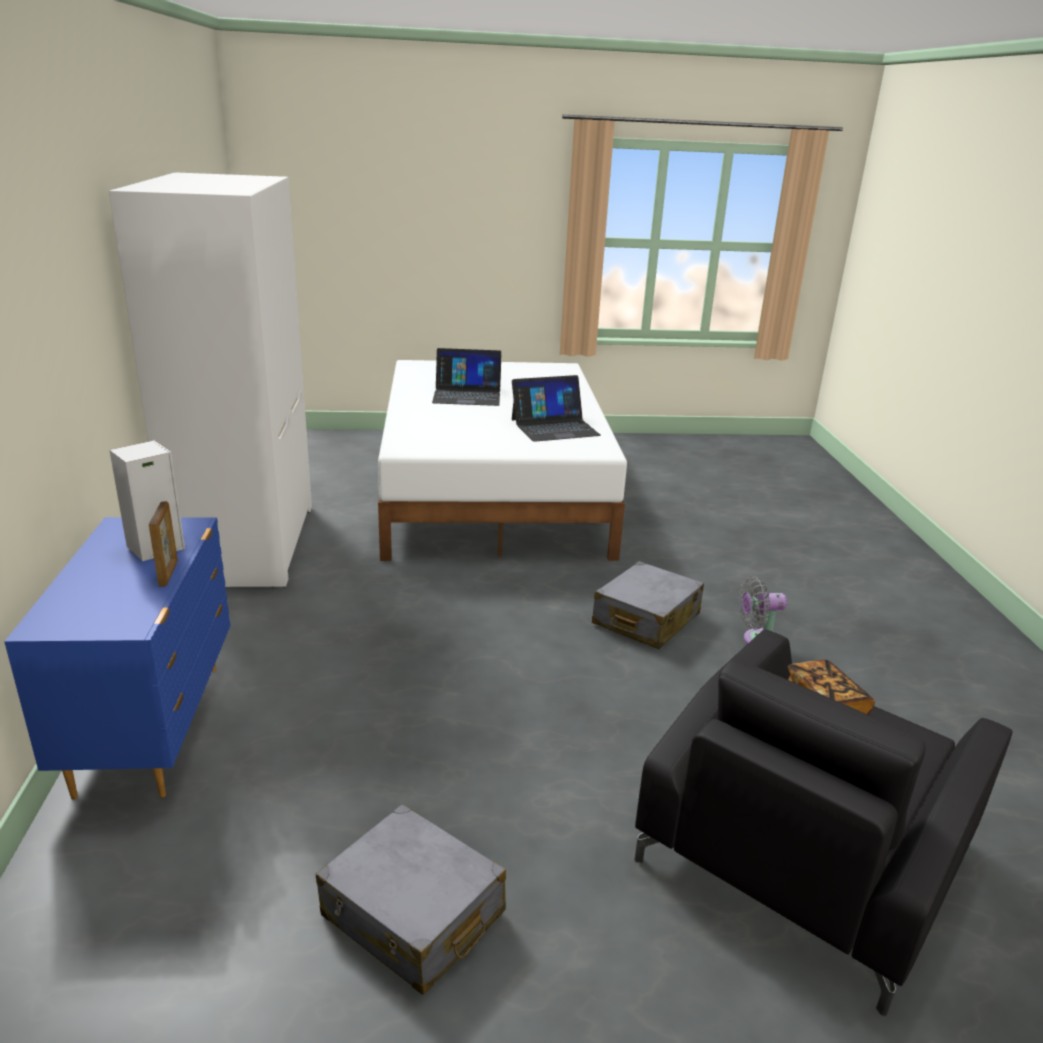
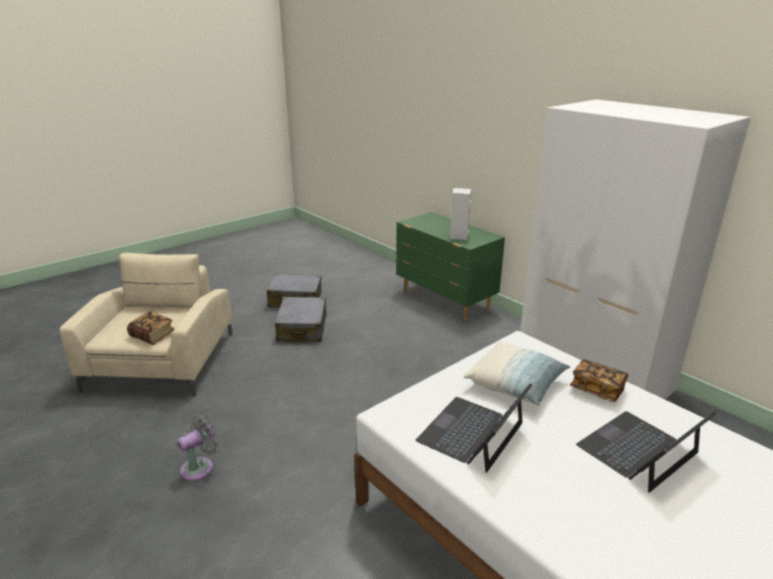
camera: 145 degrees right, 0 degrees up
blue dresser [4,517,231,800] -> green dresser [396,212,505,321]
picture frame [149,501,178,587] -> none
grey suitcase [592,561,704,649] -> grey suitcase moved to [275,297,326,342]
black armchair [635,629,1013,1016] -> beige armchair [60,253,233,397]
none -> pillow [464,342,570,405]
none -> book [570,359,628,402]

